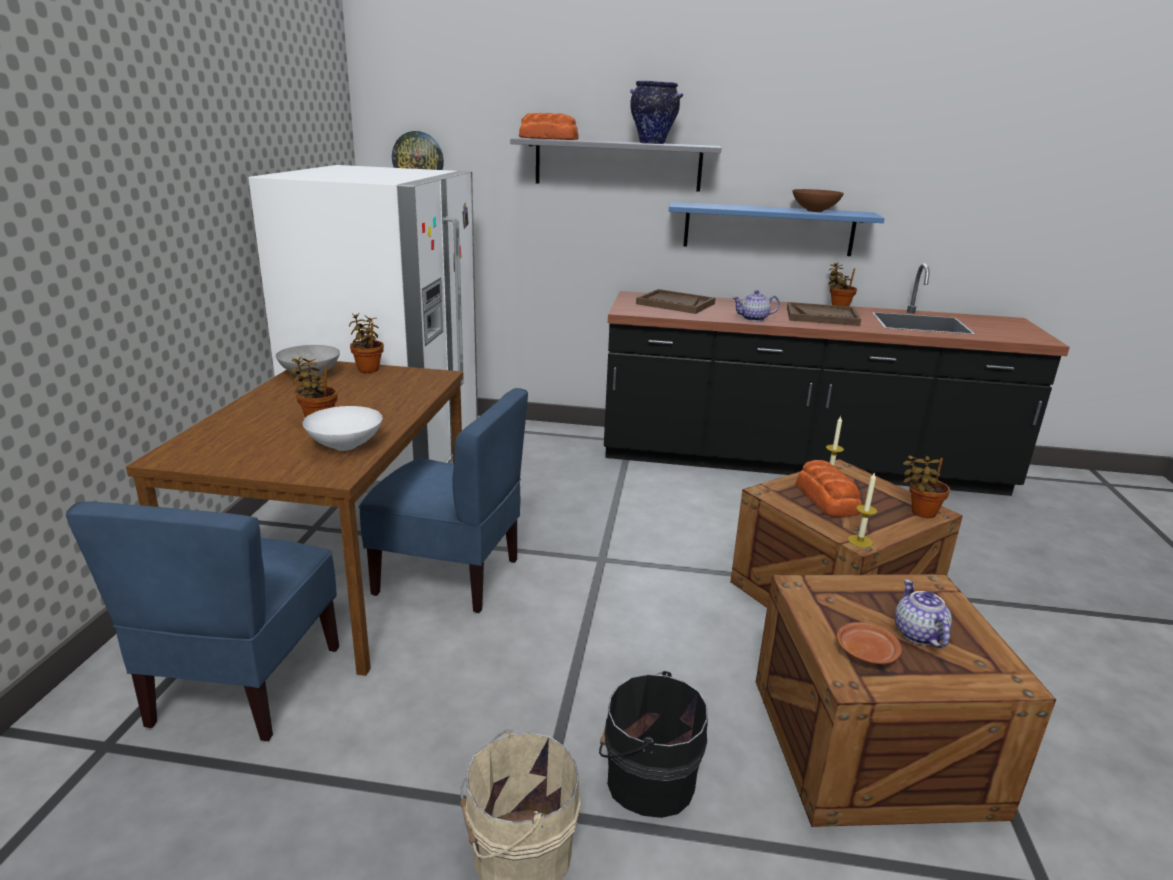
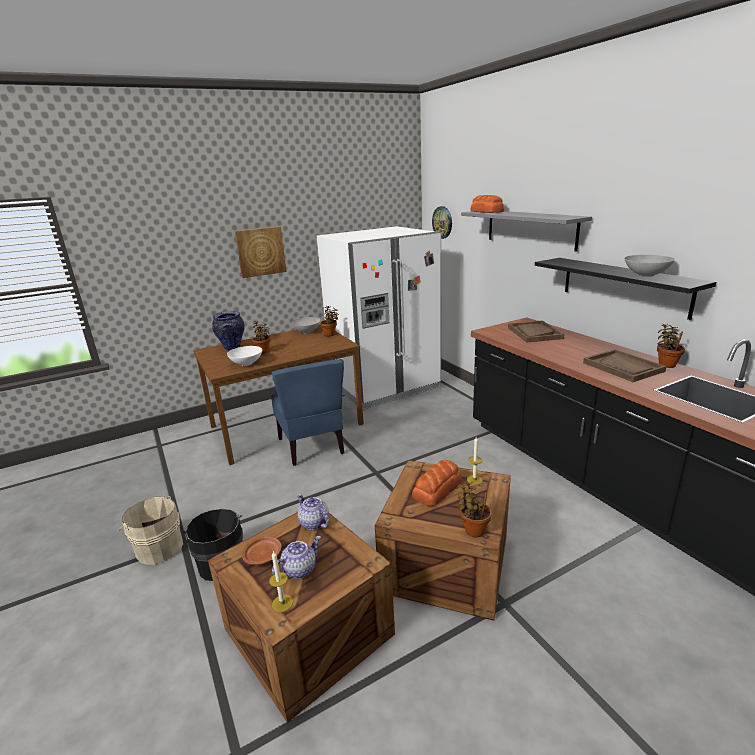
camera: 55 degrees right, 0 degrees up
blue chair [66,502,339,741] -> none
vase [630,81,683,144] -> vase moved to [212,311,244,350]
blue shelf [669,202,885,256] -> black shelf [535,258,716,320]
teapot [732,290,780,321] -> teapot moved to [297,494,330,530]
brown bowl [792,189,844,212] -> grey bowl [624,255,675,277]
candle [848,472,878,548] -> candle moved to [269,551,293,612]
none -> picture [235,226,286,278]

